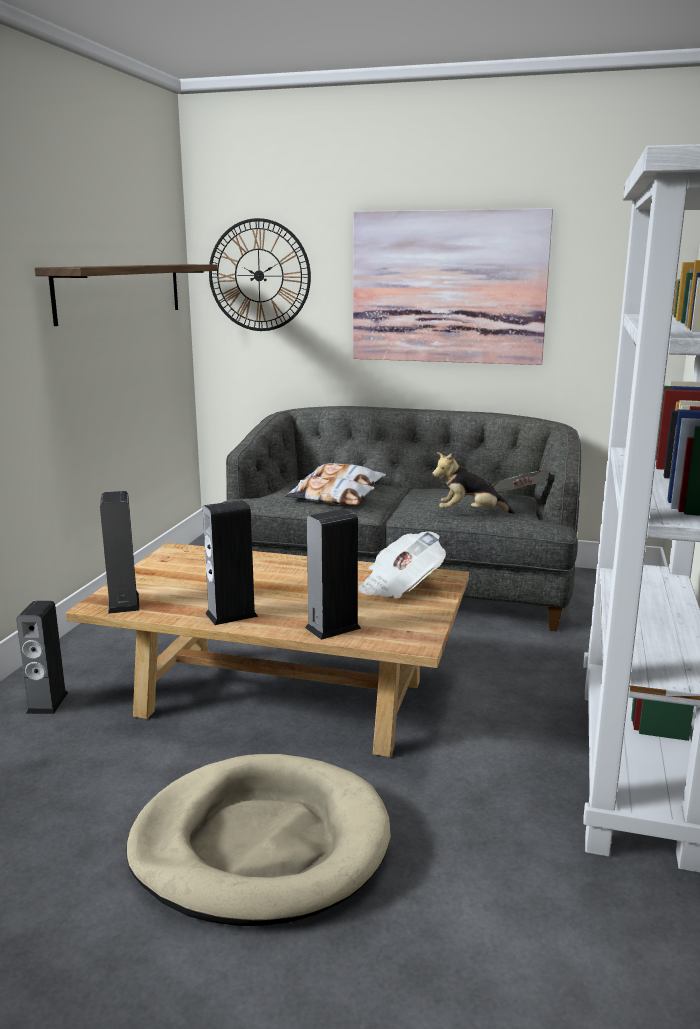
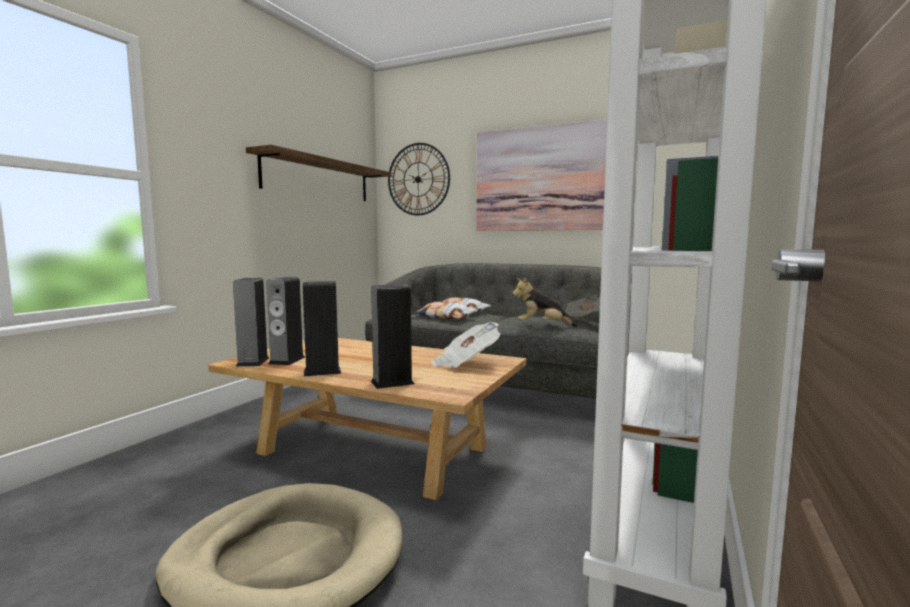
camera: 10 degrees right, 10 degrees down
speaker [16,601,68,714] -> speaker moved to [266,277,305,365]

